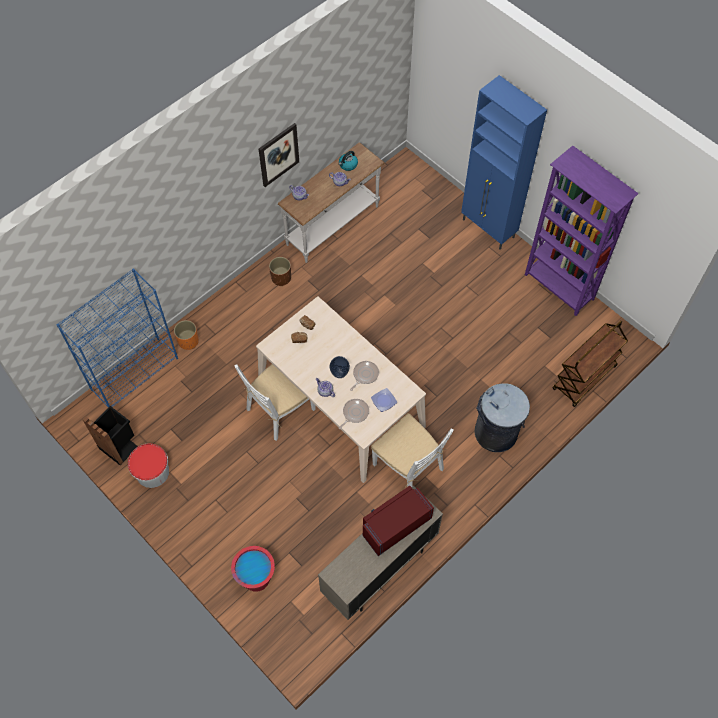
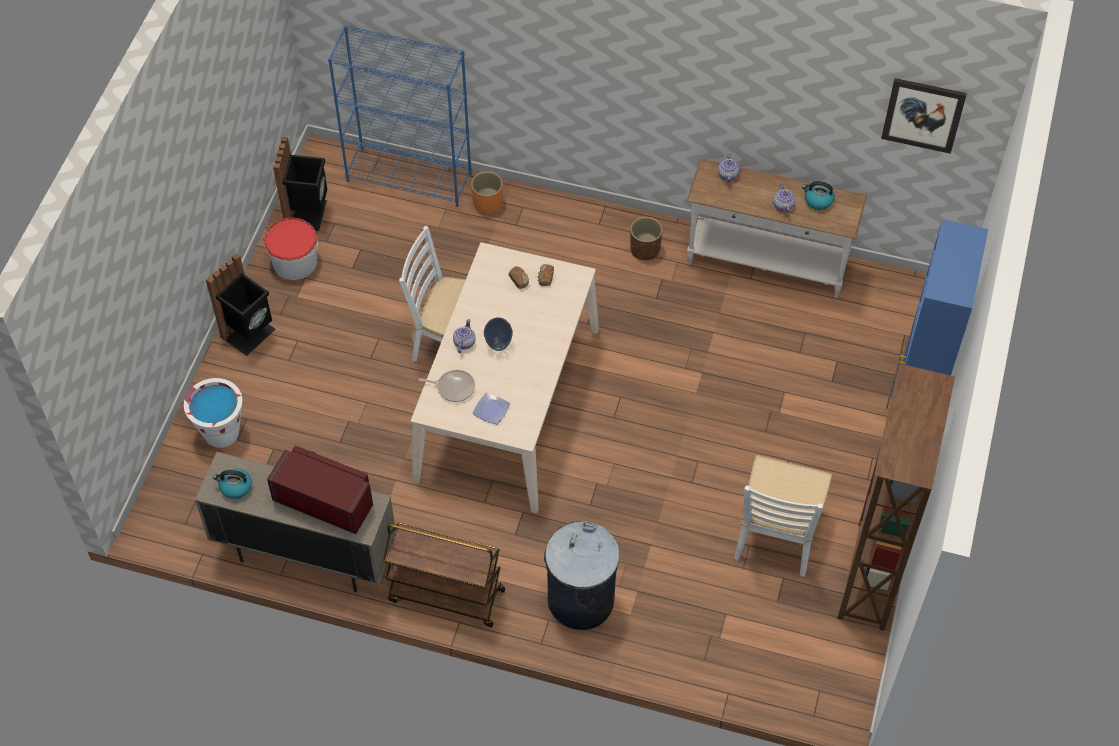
camera: 60 degrees right, 5 degrees down
red bucket [231,546,275,592] -> white bucket [184,378,242,448]
picture [259,123,299,187] -> picture moved to [881,78,967,154]
frying pan [350,361,379,391] -> none
white chair [371,413,454,488] -> white chair moved to [732,455,832,577]
purple bookcase [525,146,639,316] -> brown bookcase [837,364,955,631]
brown cart [553,321,628,407] -> brown cart moved to [383,523,505,627]
none -> black trash can [206,253,275,356]
none -> kettle [213,468,252,499]

